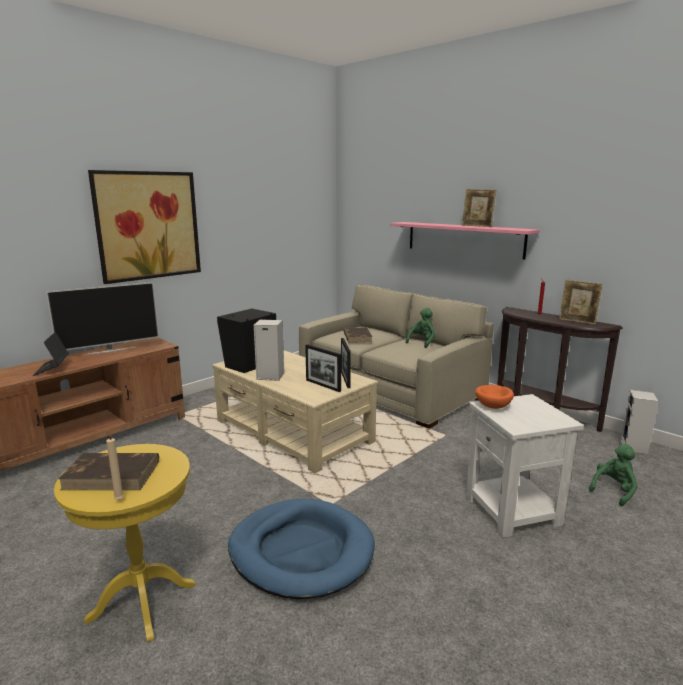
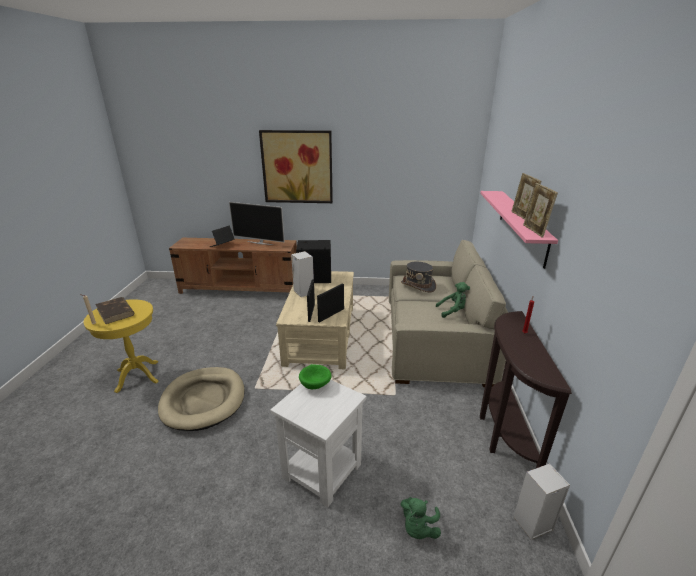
camera: 50 degrees right, 10 degrees up
blue dog bed [228,499,375,599] -> beige dog bed [158,367,245,431]
brown book [344,327,372,343] -> grey hat [401,262,436,292]
orange bowl [475,385,514,409] -> green bowl [299,364,332,389]
picture frame [559,280,603,325] -> picture frame moved to [523,183,558,238]
green plush toy [589,444,637,506] -> green plush toy turned 105 degrees clockwise [400,497,441,539]

